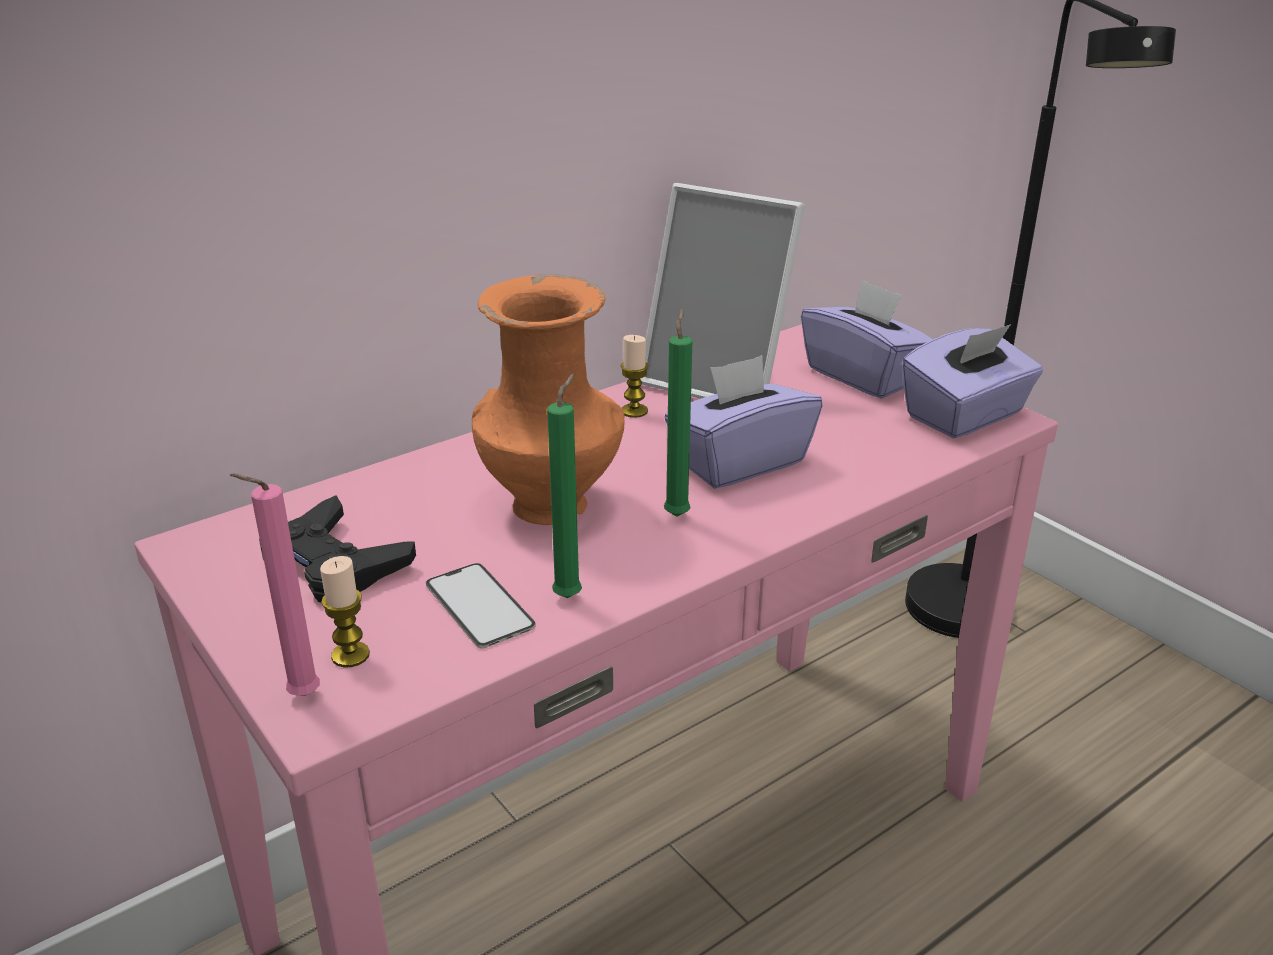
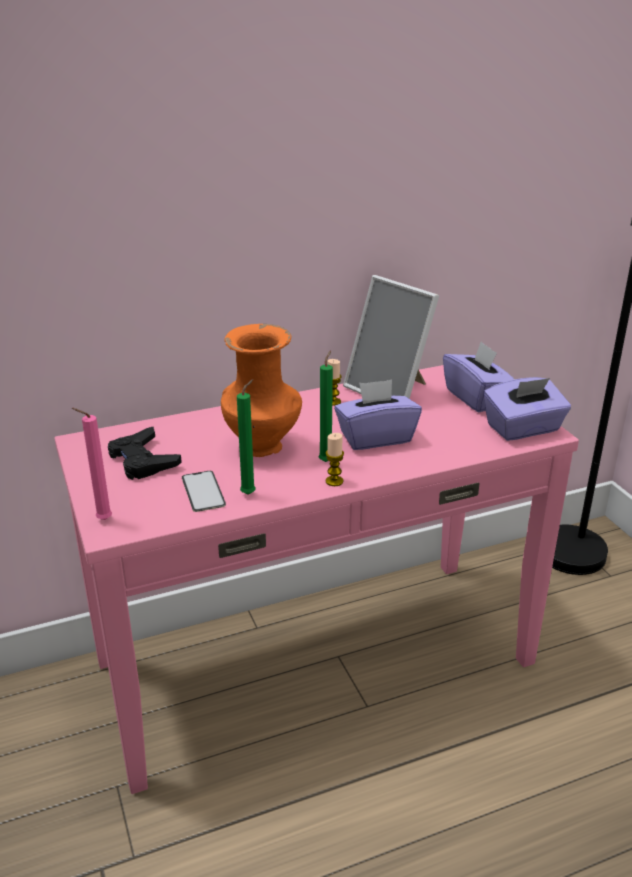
camera: 15 degrees right, 0 degrees up
candle [320,556,370,668] -> candle moved to [325,433,344,486]

